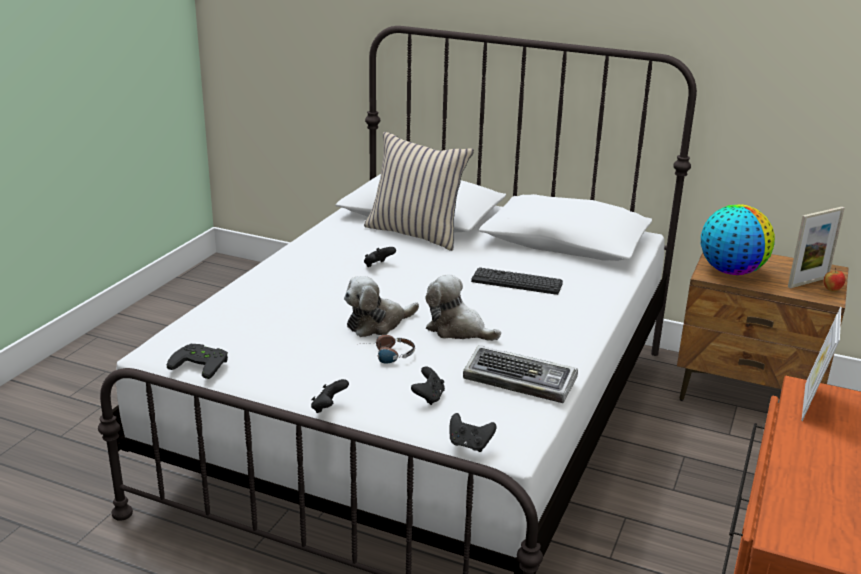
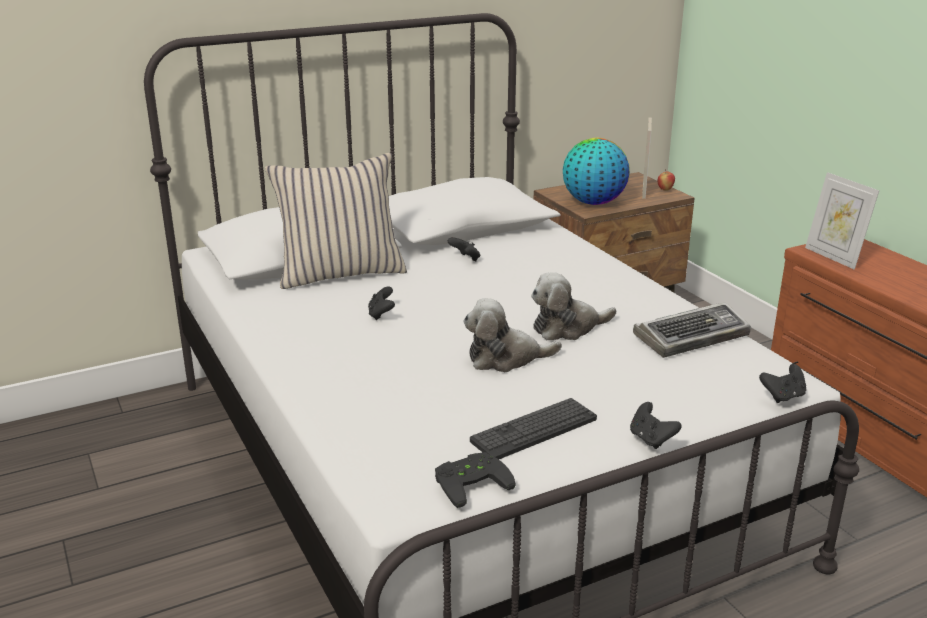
camera: 50 degrees left, 0 degrees up
plush toy [344,276,419,337] -> plush toy turned 75 degrees clockwise [464,298,562,372]
headphones [363,335,415,364] -> none
black game controller [411,366,445,405] -> black game controller moved to [448,237,480,262]
keyboard [471,267,563,295] -> keyboard moved to [470,398,597,459]

